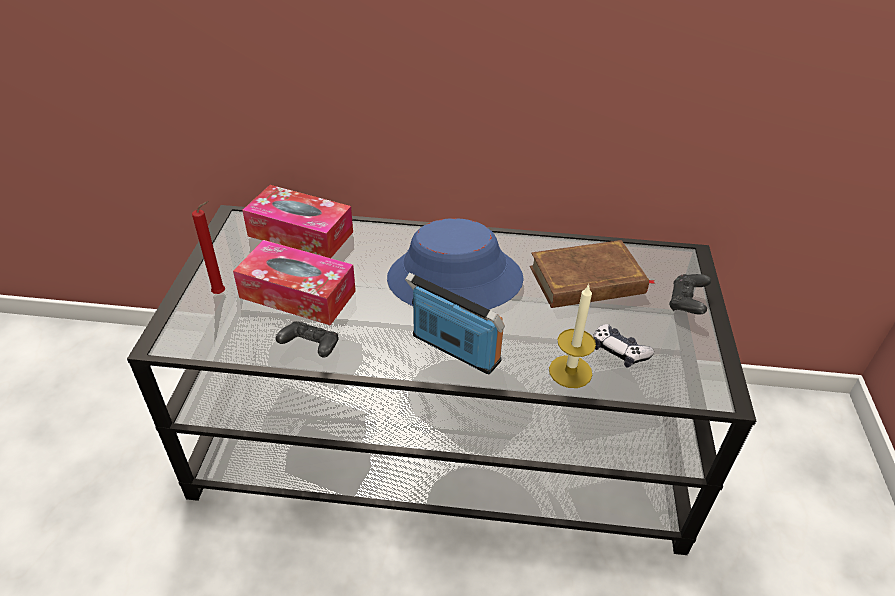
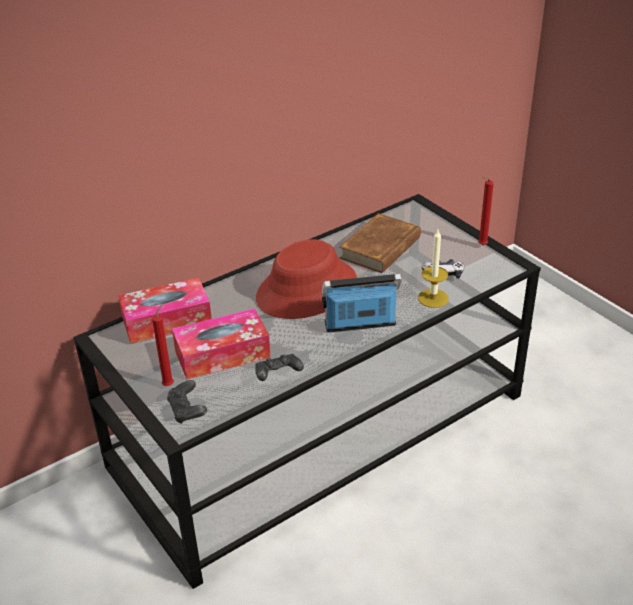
camera: 40 degrees left, 5 degrees down
blue hat [387,218,524,309] -> red hat [256,239,357,319]
black game controller [669,274,711,315] -> black game controller moved to [167,380,207,424]
none -> red candle [478,176,494,245]

